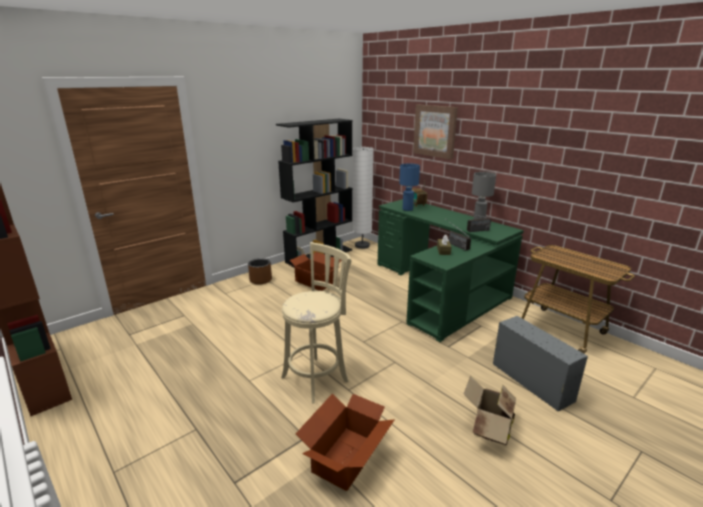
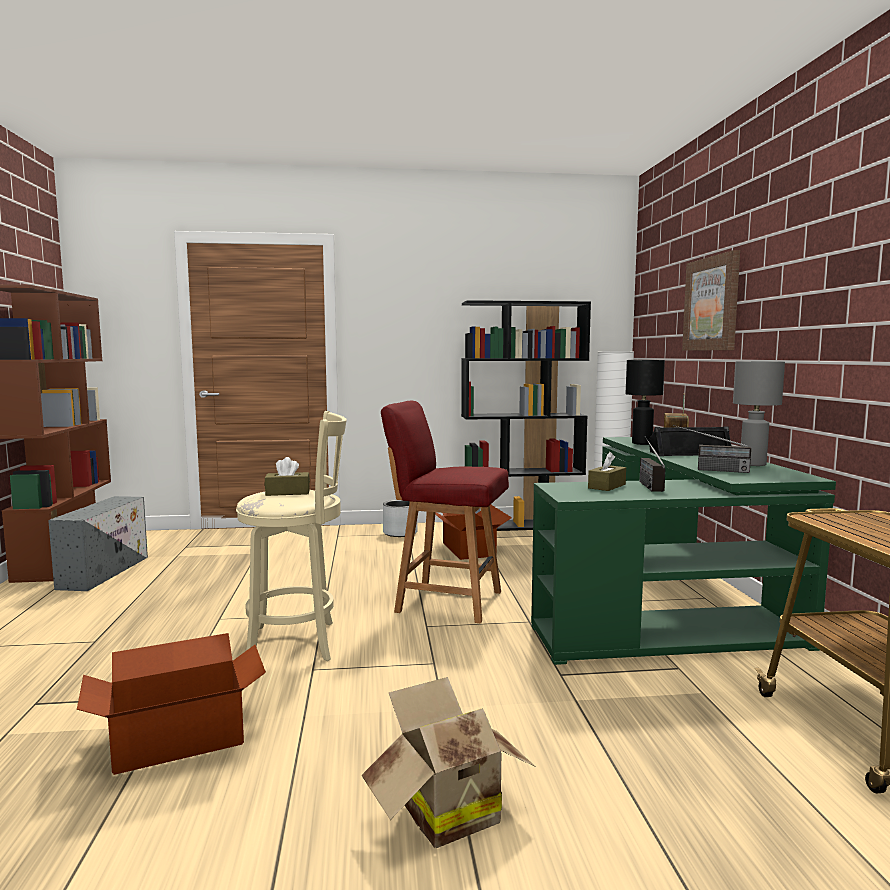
camera: 35 degrees right, 15 degrees down
brown planter [248,258,272,285] -> grey planter [383,500,418,537]
blue table lamp [399,164,420,211] -> black table lamp [626,360,665,445]
grey storage box [493,316,588,412] -> grey storage box moved to [48,496,148,591]
none -> brown tissue box [265,457,310,496]
none -> red chair [381,401,509,623]
none -> black speaker [649,426,731,456]

